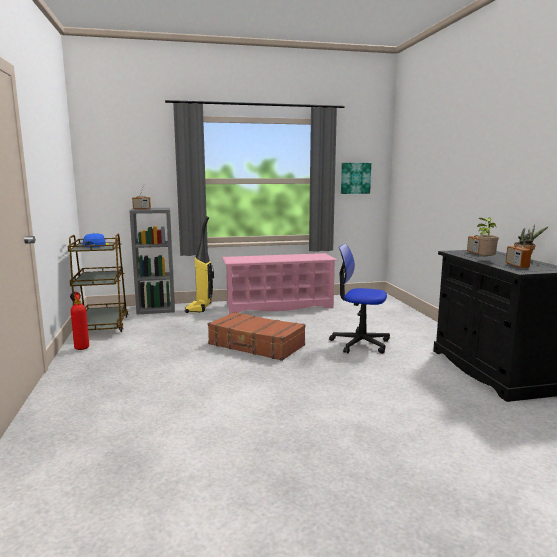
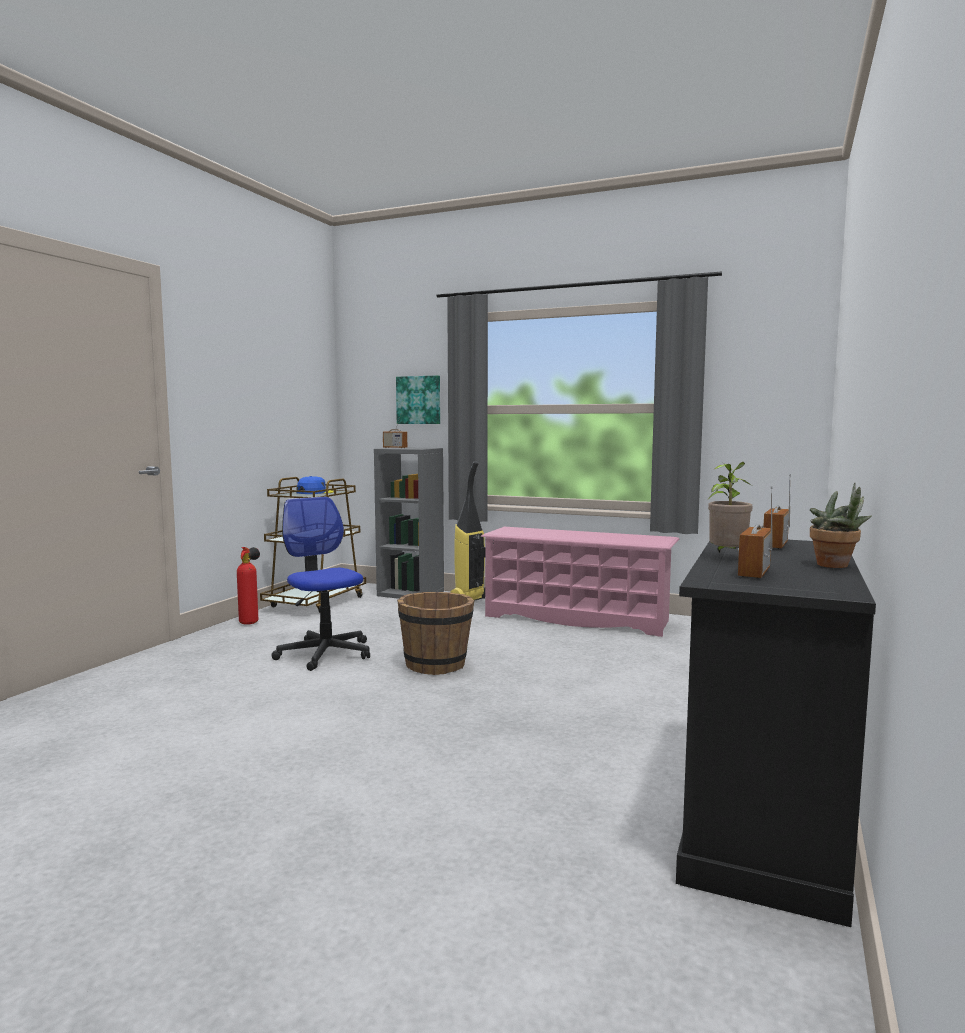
camera: 35 degrees right, 5 degrees down
brown suitcase [208,312,305,361] -> brown bucket [397,592,474,675]
office chair [329,244,390,354] -> office chair moved to [272,497,370,671]
picture [341,163,371,194] -> picture moved to [396,375,440,424]

